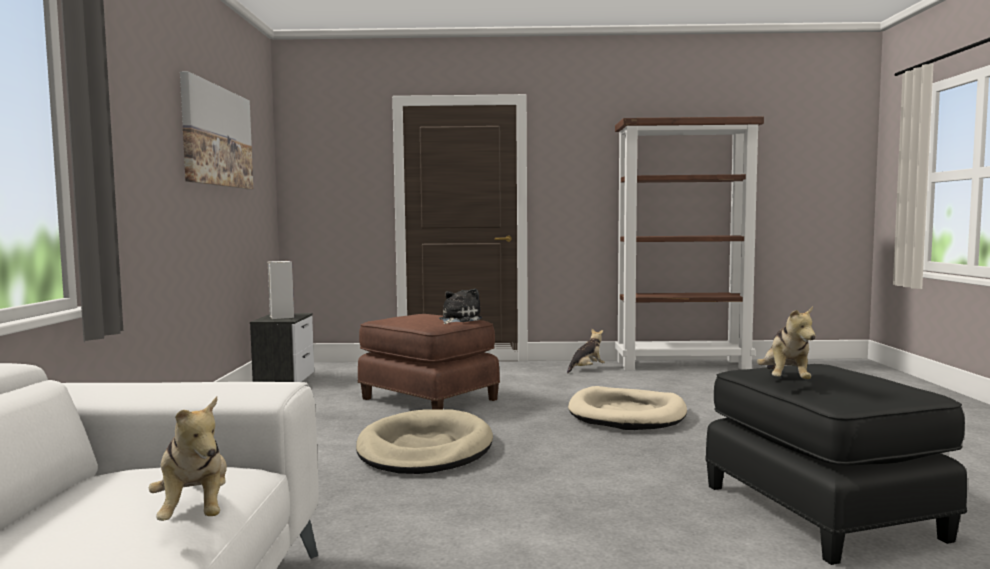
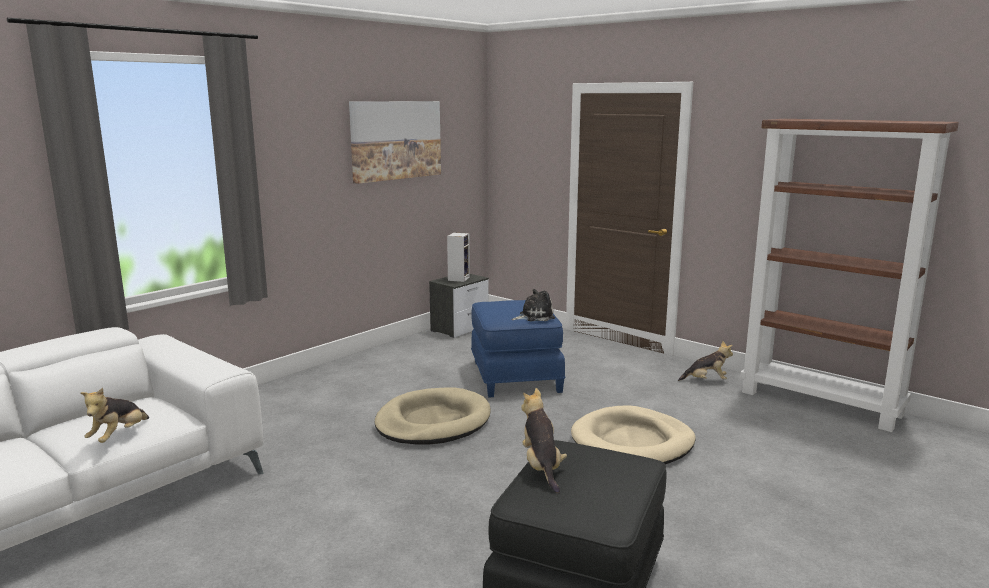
camera: 40 degrees right, 10 degrees up
brown ottoman [358,314,500,410] -> blue ottoman [471,300,565,398]
plush toy [757,306,816,379] -> plush toy turned 120 degrees clockwise [521,388,567,493]

